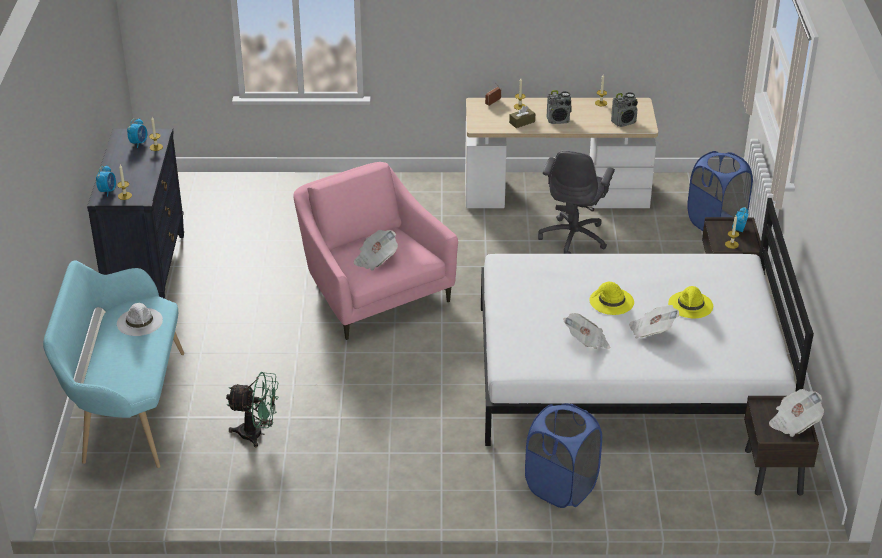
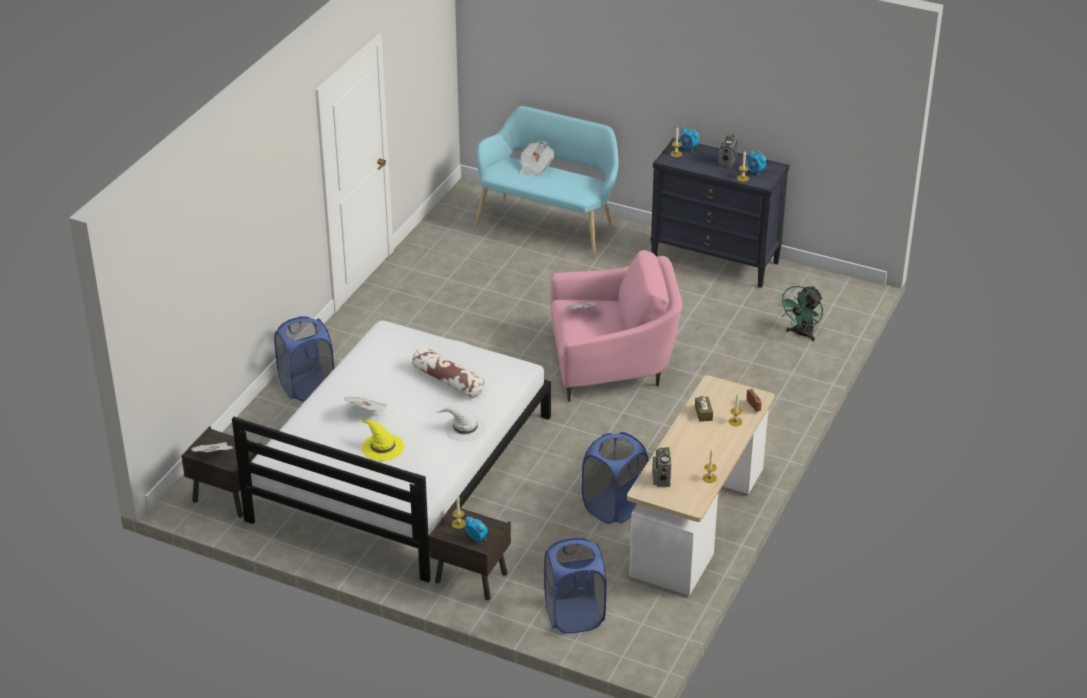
camera: 115 degrees right, 0 degrees up
white hat [117,303,163,336] -> white hat moved to [435,406,486,442]
green fan [226,372,278,448] -> green fan moved to [778,286,823,341]
grey office chair [538,150,615,254] -> blue laundry basket [582,432,648,524]
radio [547,90,572,124] -> radio moved to [718,135,738,168]
newspaper [563,313,611,349] -> newspaper moved to [519,141,554,176]
yellow hat [589,282,634,315] -> none
none -> pillow [412,347,484,398]

